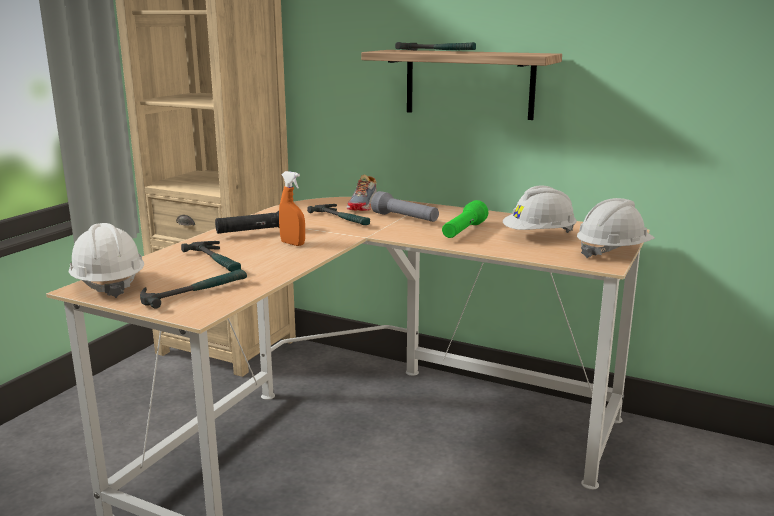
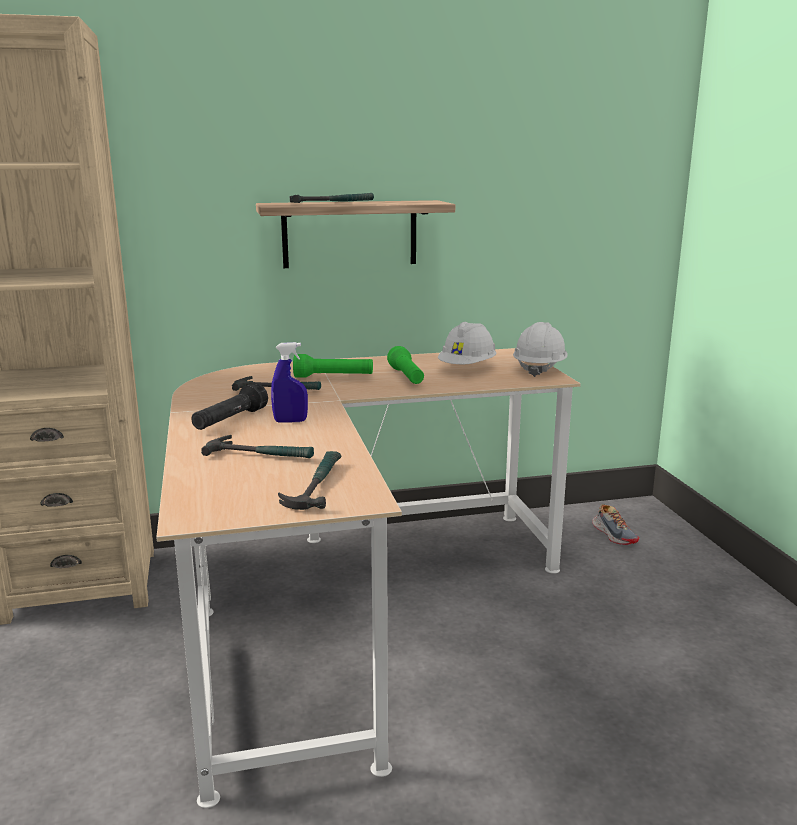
camera: 40 degrees left, 0 degrees up
white hard hat [69,223,144,298] -> none
orange spray bottle [279,171,305,246] -> blue spray bottle [271,342,308,422]
shoe [346,175,377,211] -> shoe moved to [592,504,639,545]
grey flashlight [371,191,439,222] -> green flashlight [293,354,373,378]

